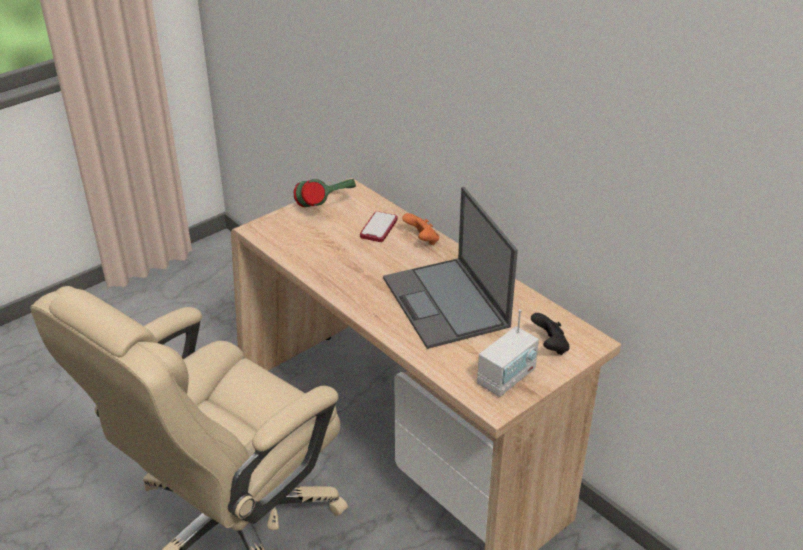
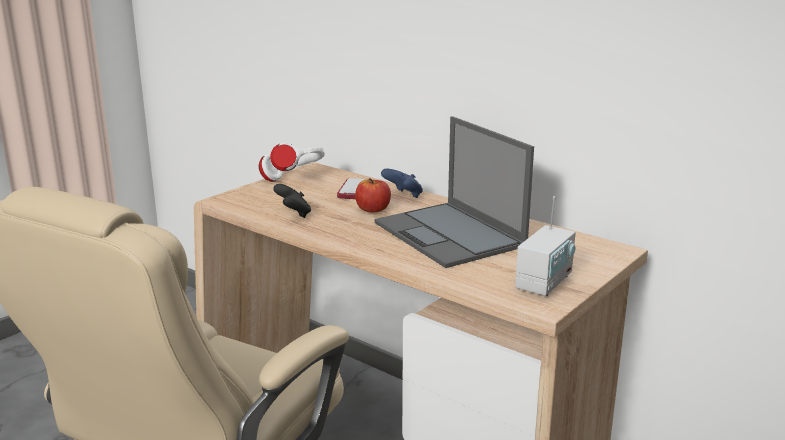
camera: 10 degrees left, 15 degrees down
green headphones [294,179,356,207] -> white headphones [259,143,325,182]
orange game controller [402,213,439,245] -> blue game controller [381,168,423,198]
black game controller [531,313,569,355] -> black game controller moved to [273,184,311,218]
none -> apple [355,178,391,212]

